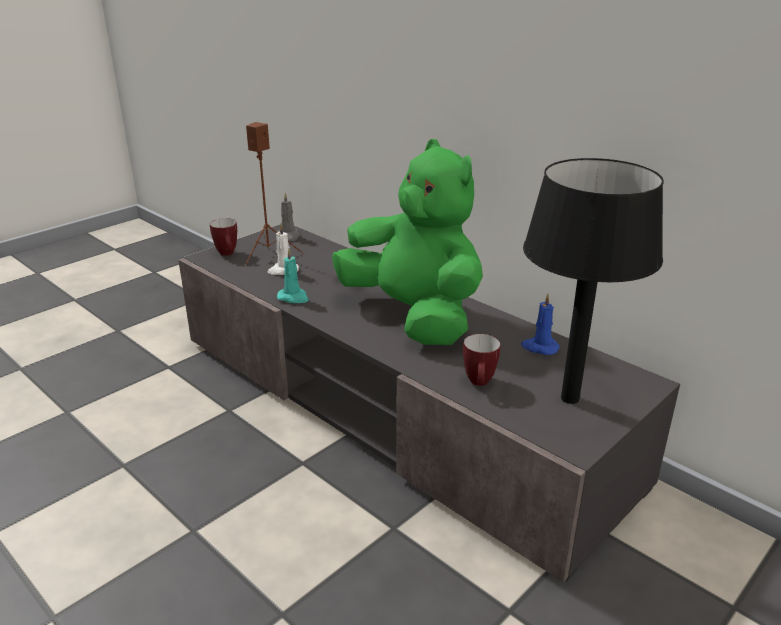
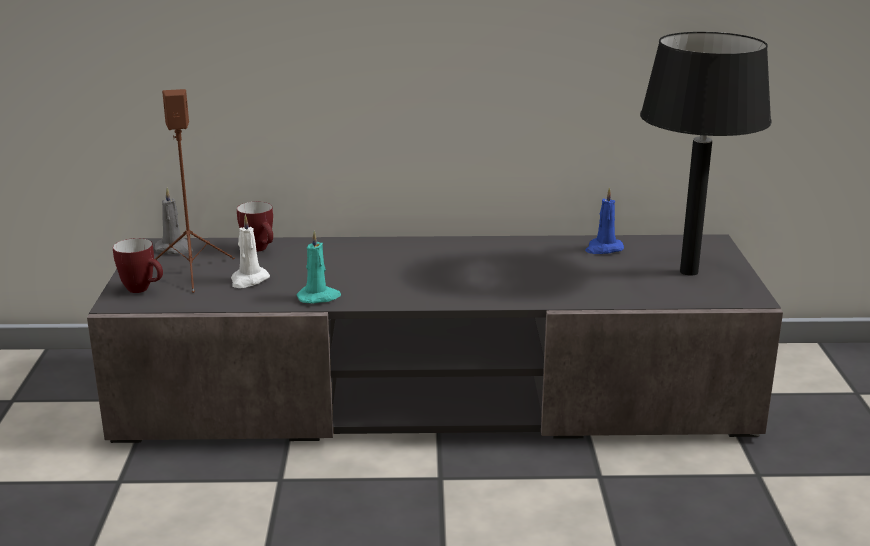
camera: 45 degrees left, 5 degrees down
green plush toy [332,139,483,345] -> none
mug [463,334,500,386] -> mug moved to [237,202,273,252]

